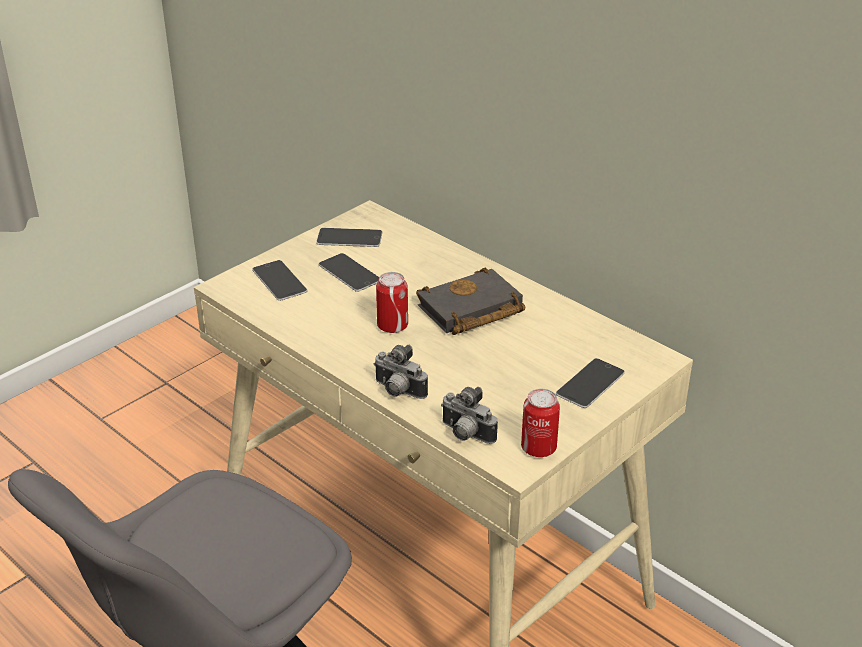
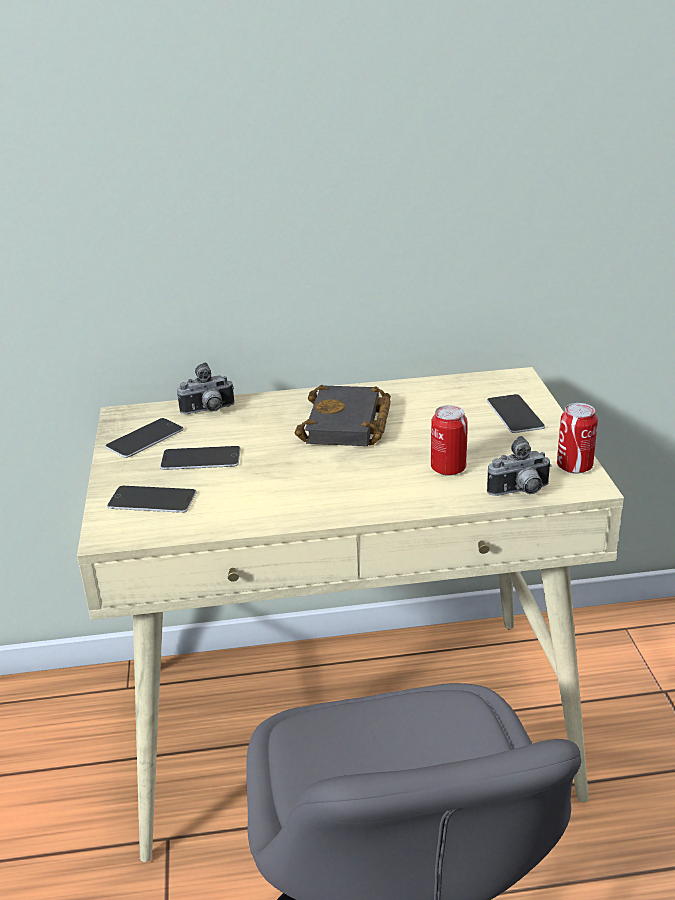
camera: 50 degrees left, 5 degrees down
camera [374,345,428,399] -> camera moved to [177,363,235,414]
can [376,272,408,333] -> can moved to [431,405,468,476]

